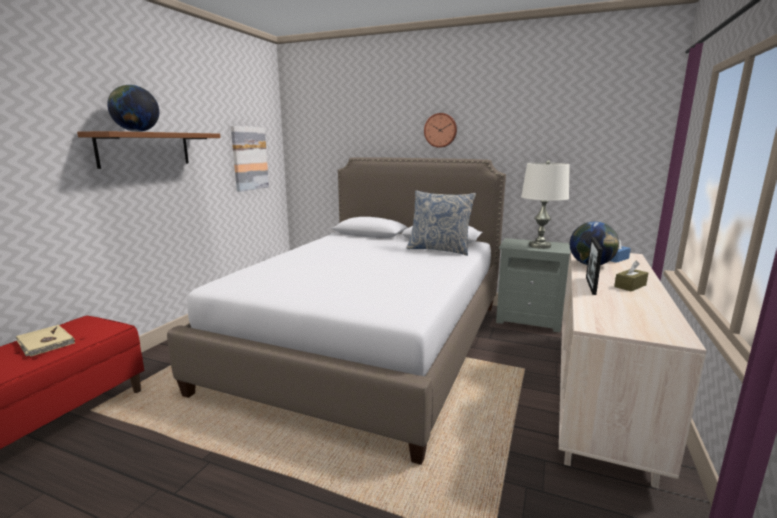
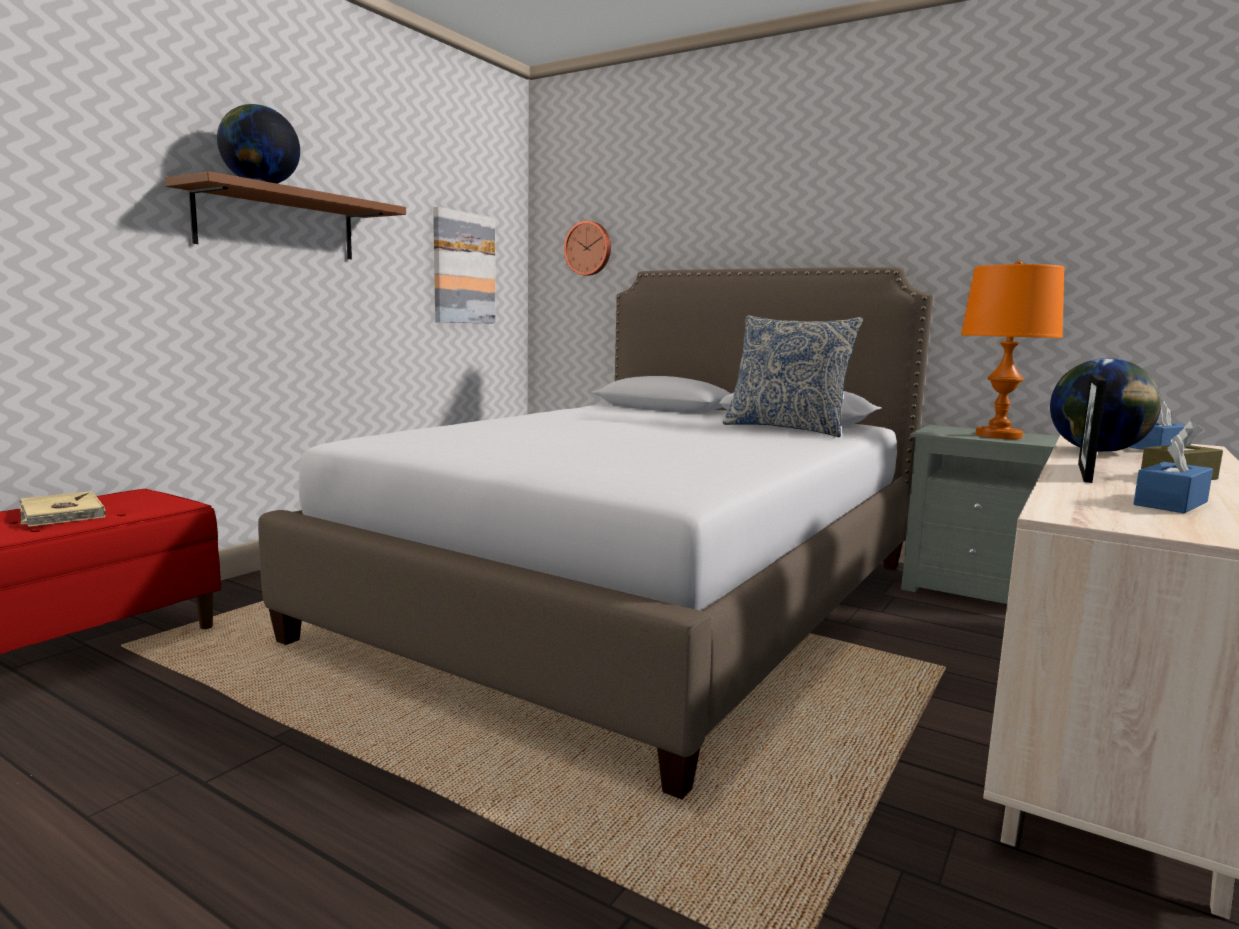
camera: 10 degrees right, 5 degrees down
wall clock [424,113,457,148] -> wall clock moved to [564,221,611,276]
white table lamp [521,160,570,249] -> orange table lamp [961,261,1064,439]
none -> blue tissue box [1133,435,1213,513]

